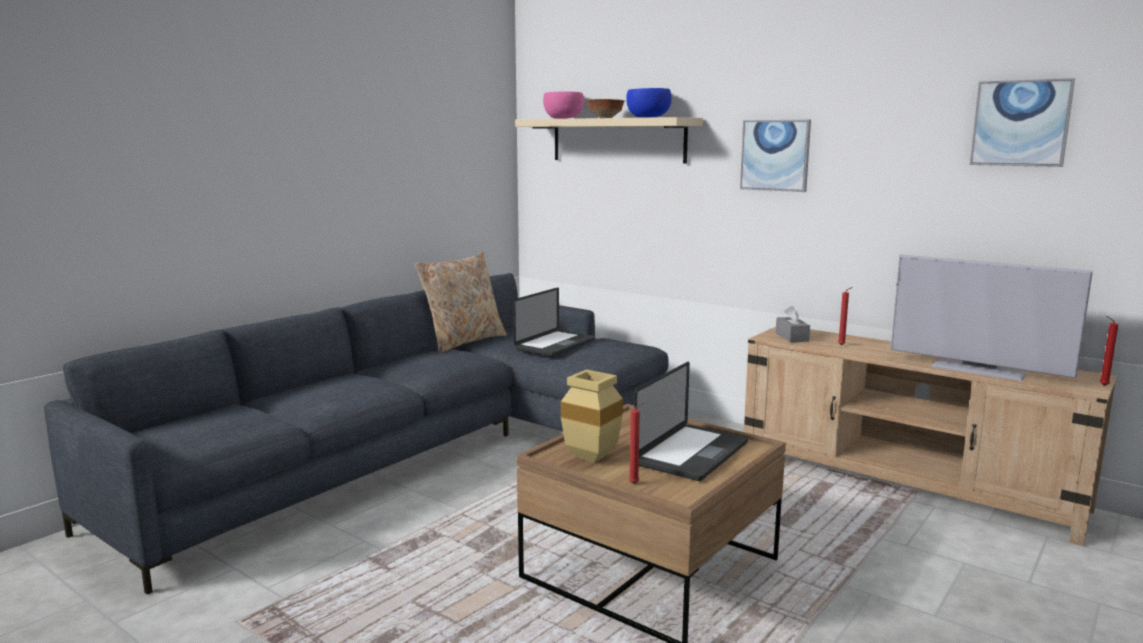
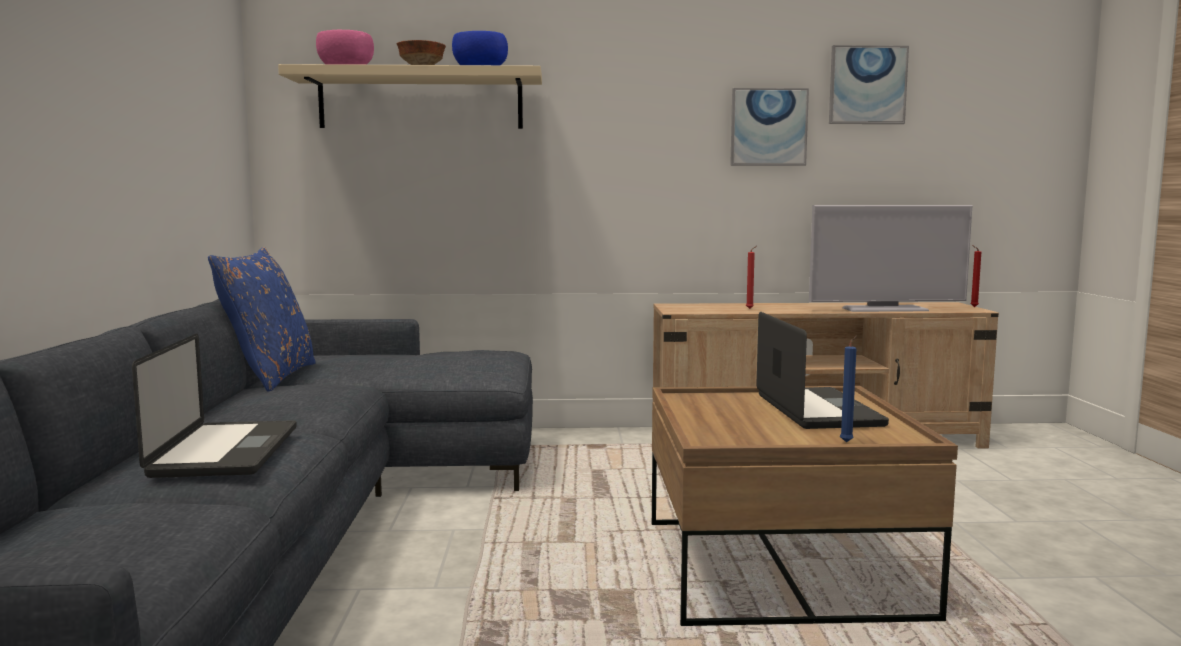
camera: 40 degrees left, 5 degrees down
beige pillow [415,252,507,353] -> blue pillow [208,247,316,391]
laptop [513,287,595,356] -> laptop moved to [132,334,297,478]
beige vase [561,369,623,463] -> none
red candle [629,402,645,484] -> blue candle [840,335,857,443]
picture [740,120,811,192] -> picture moved to [730,88,809,166]
grey tissue box [776,306,810,342] -> none

